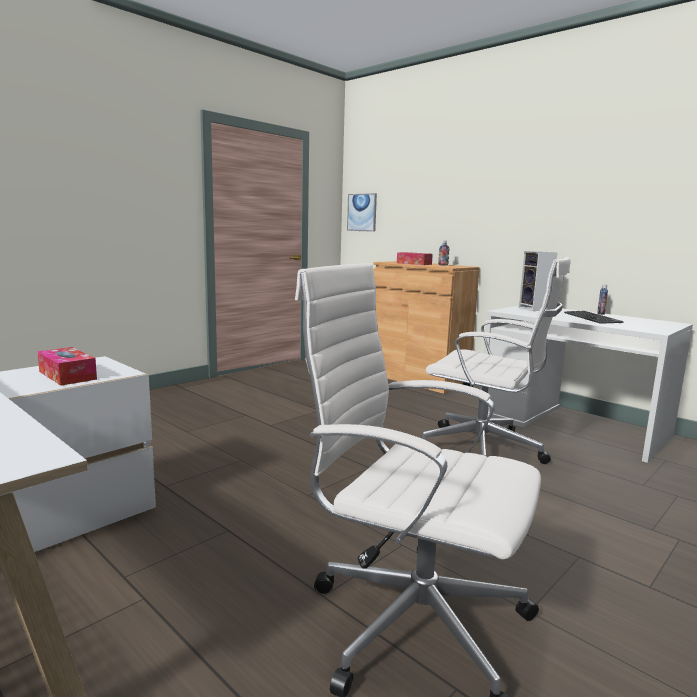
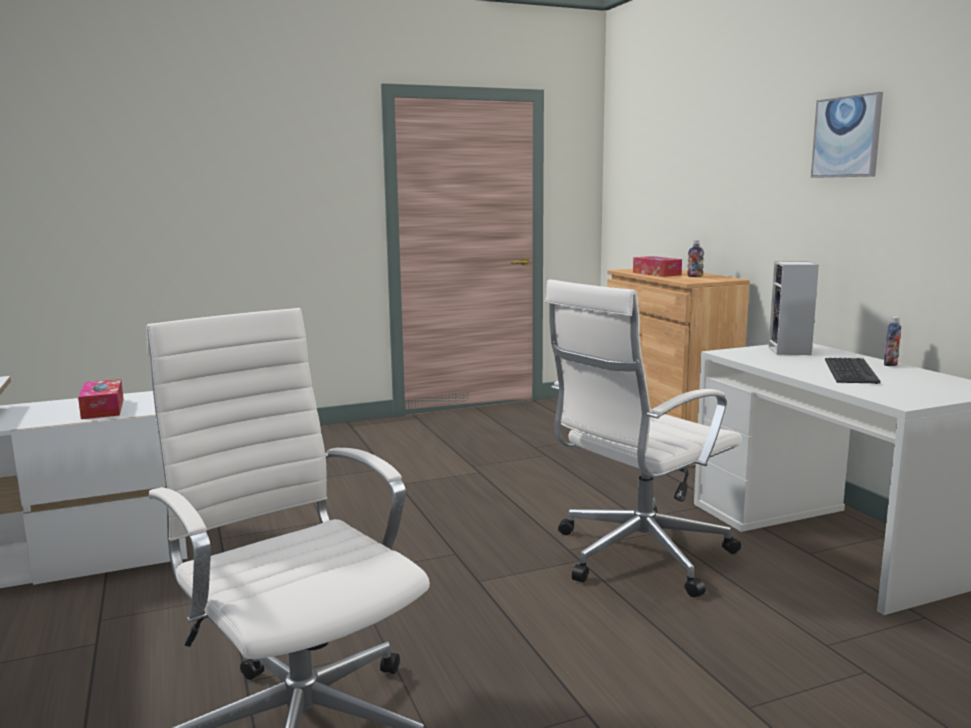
camera: 25 degrees right, 0 degrees up
picture [347,193,377,232] -> picture moved to [811,92,883,178]
white office chair [422,257,570,464] -> white office chair turned 90 degrees clockwise [545,279,742,597]

